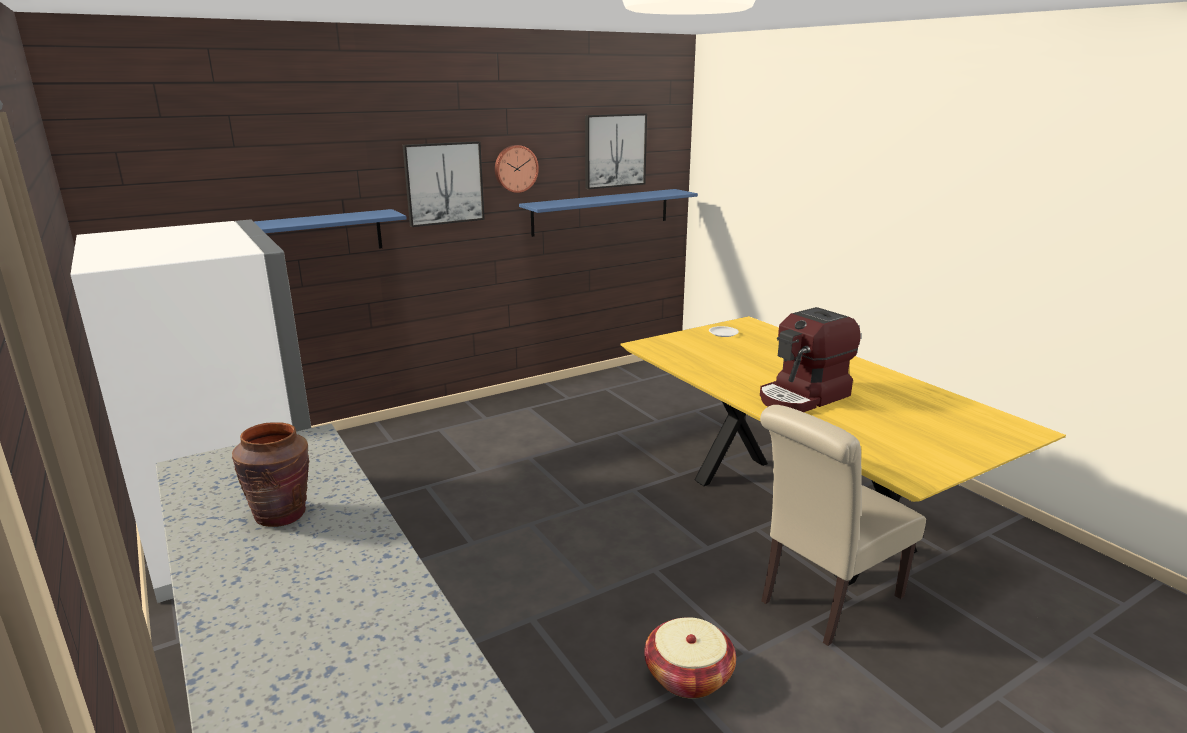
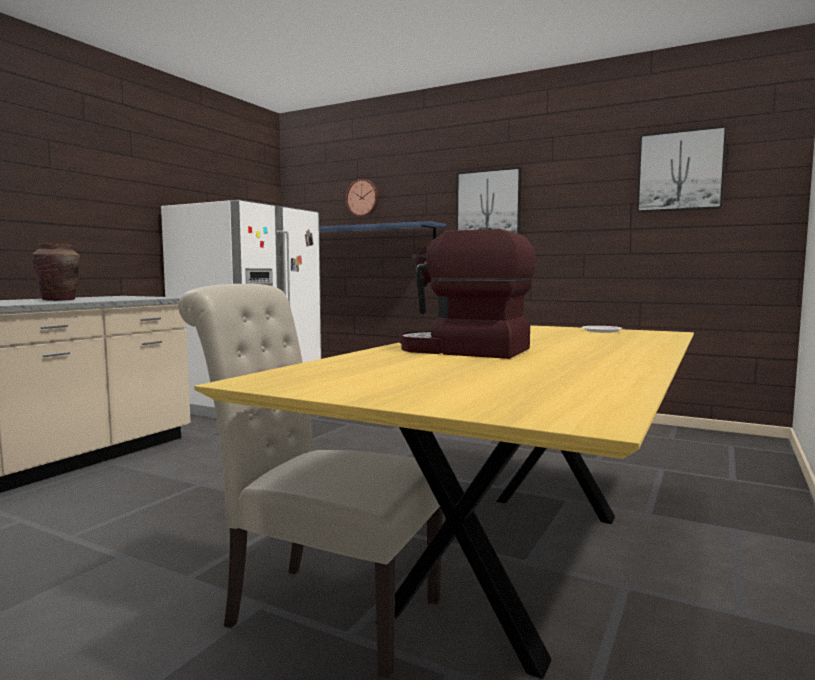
camera: 60 degrees right, 15 degrees down
wall clock [495,145,539,193] -> wall clock moved to [346,179,379,217]
blue shelf [519,189,698,237] -> none
basket [644,617,736,699] -> none

